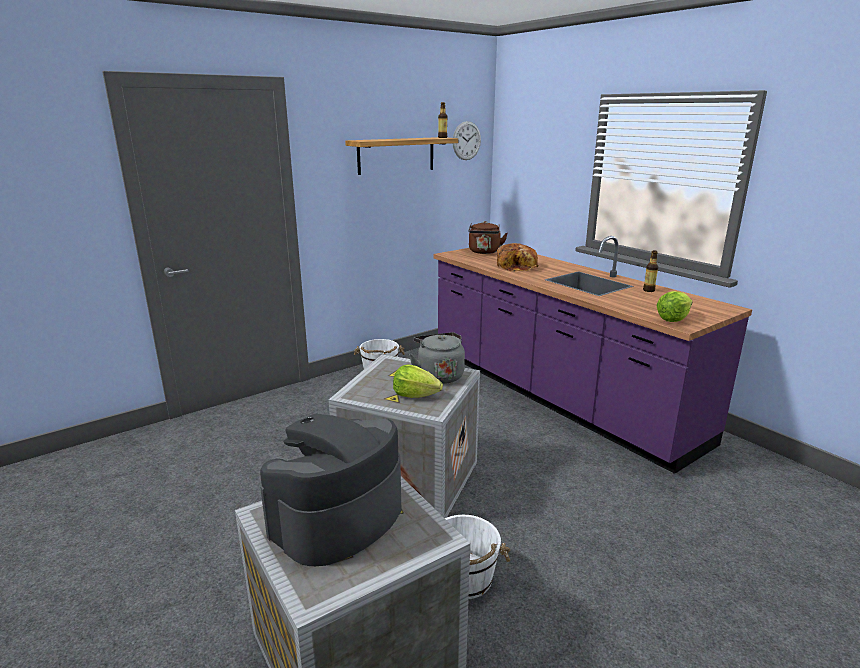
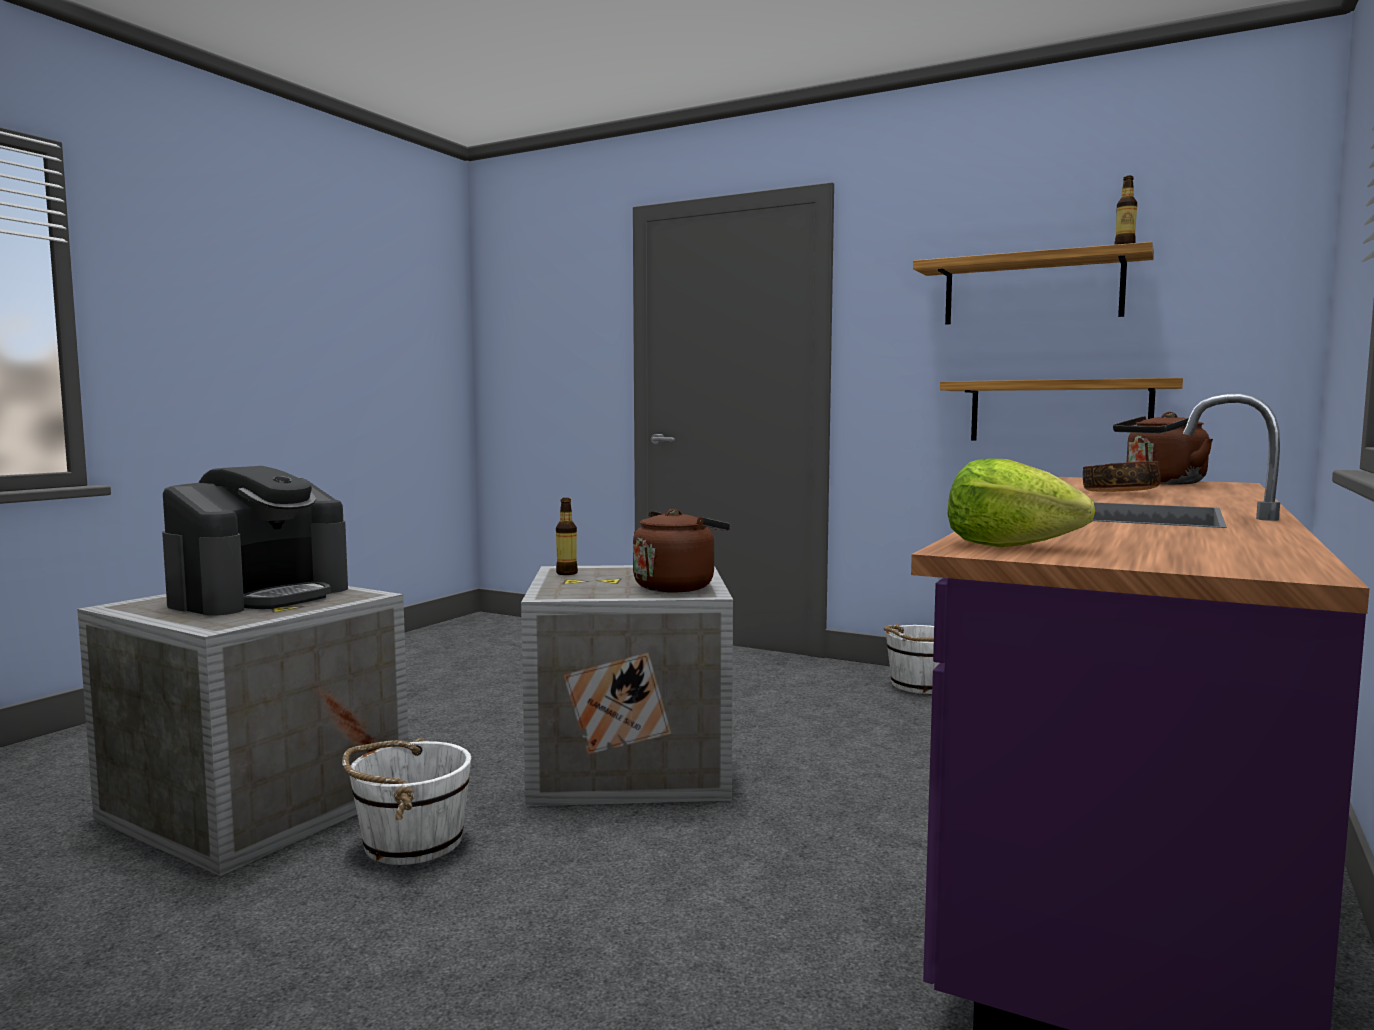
camera: 65 degrees right, 15 degrees down
coffee machine [260,414,401,566] -> coffee machine turned 105 degrees clockwise [162,466,348,616]
lettuce [393,364,443,398] -> none
grey kettle [409,332,465,384] -> brown kettle [633,509,730,593]
wall clock [453,121,481,160] -> none
bread [497,243,539,272] -> bowl [1083,461,1161,492]
bottle [643,251,658,292] -> bottle moved to [556,498,578,575]
none -> shelf [940,378,1183,441]

